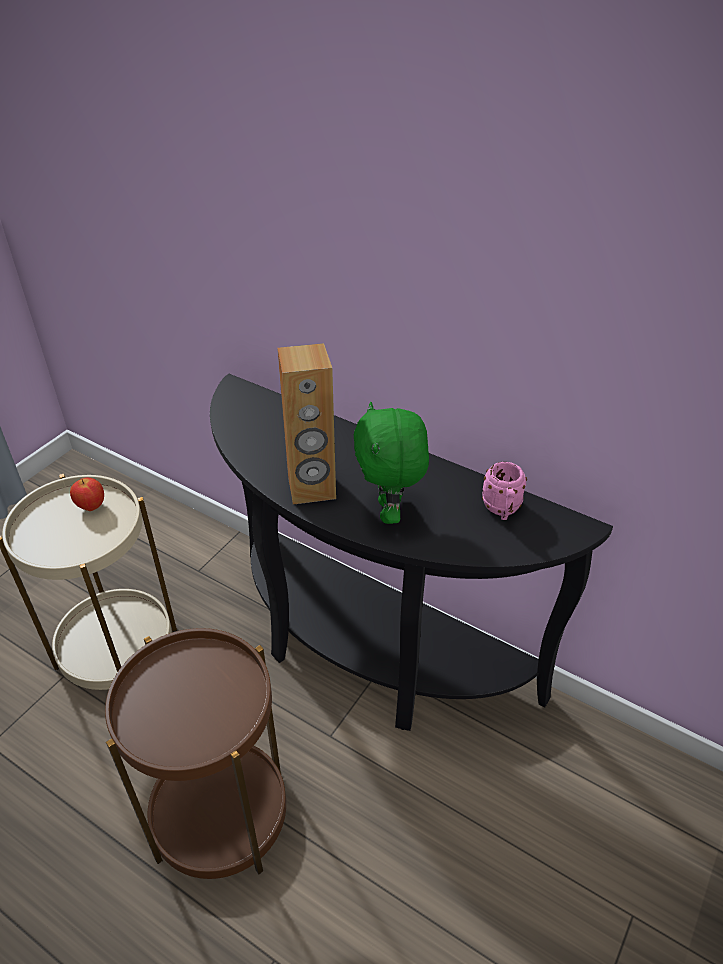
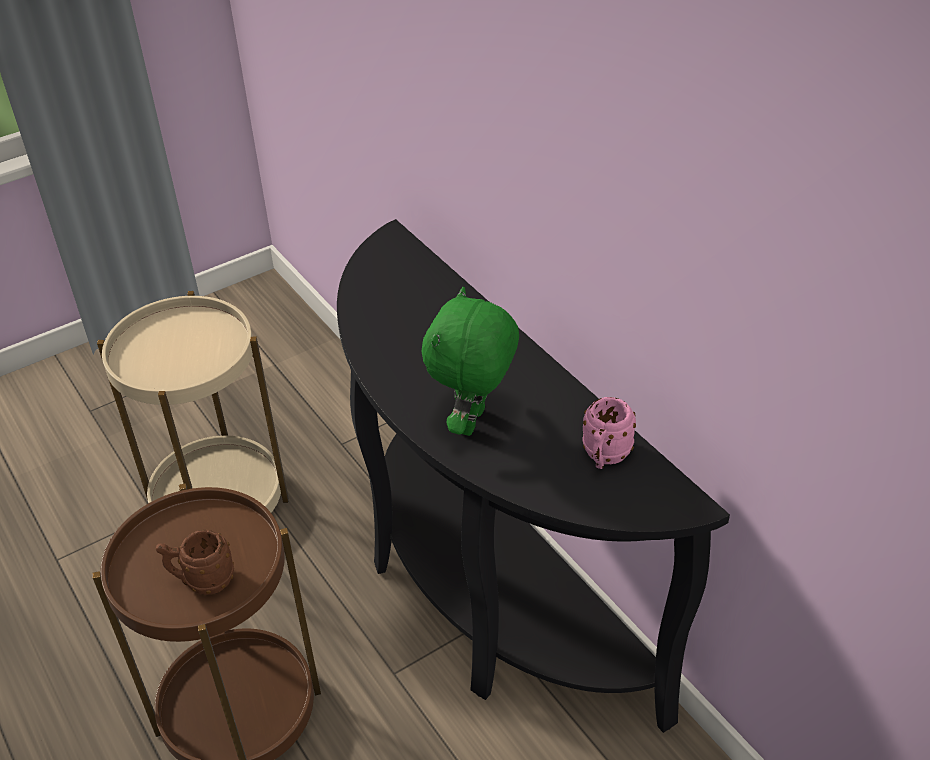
camera: 25 degrees right, 0 degrees up
apple [70,477,104,511] -> none
brown speaker [277,343,336,504] -> none
none -> brown mug [156,530,234,595]

